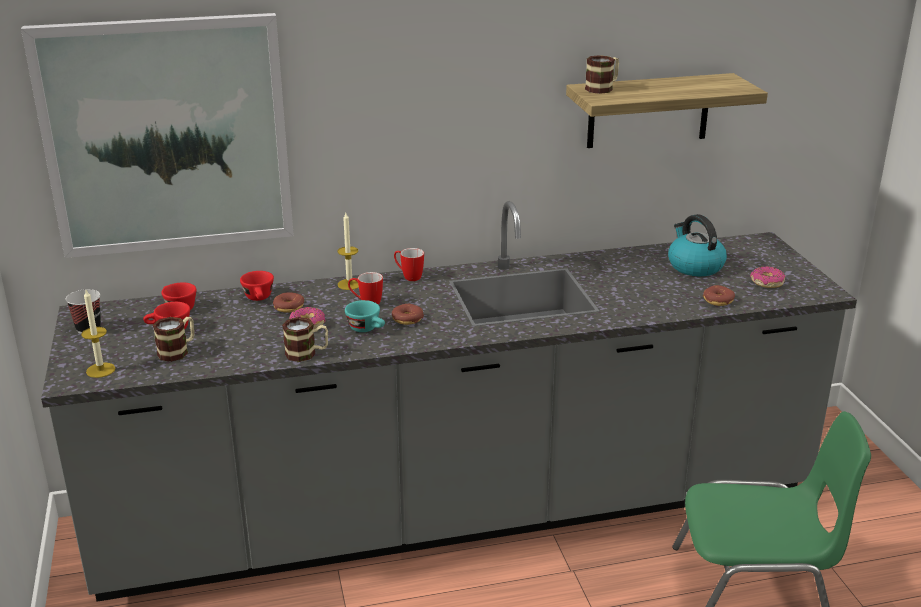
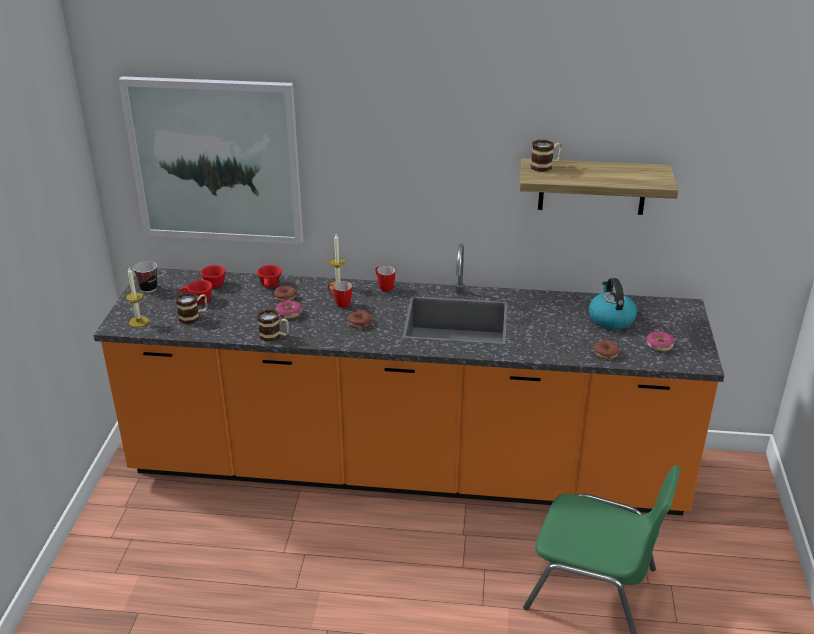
camera: 20 degrees right, 5 degrees up
grey counter [41,201,857,602] -> orange counter [94,244,724,516]
turquoise cup [345,300,385,332] -> none

